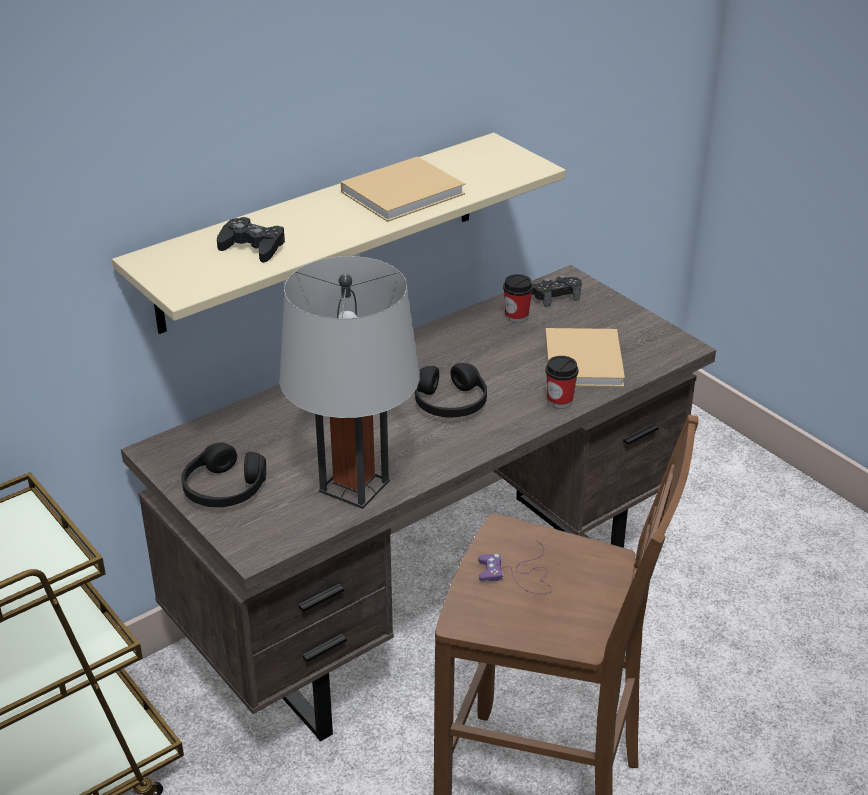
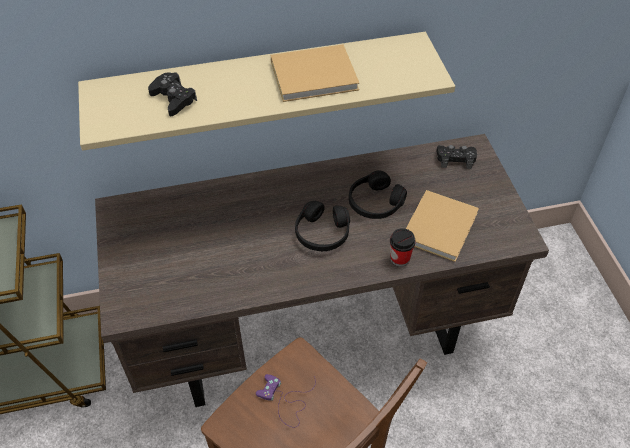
camera: 25 degrees right, 15 degrees up
black headphones [182,443,266,507] -> black headphones moved to [349,171,407,219]
grey table lamp [279,256,420,509] -> none
cup [503,274,533,323] -> none

